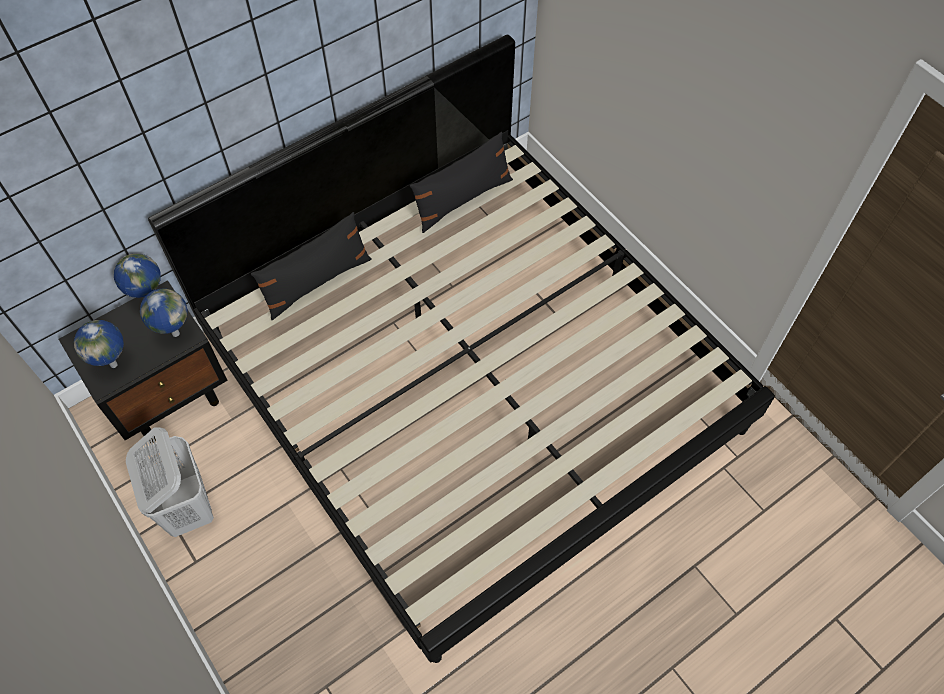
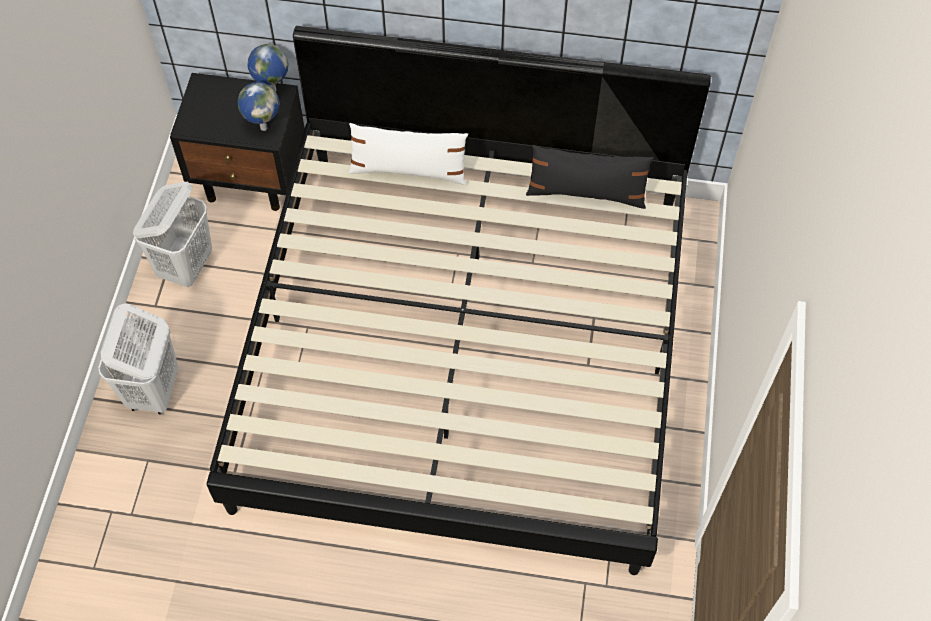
camera: 45 degrees right, 0 degrees up
globe [74,320,124,368] -> none
black pillow [251,212,372,320] -> white pillow [349,123,468,185]
none -> white laundry basket [98,303,179,415]

